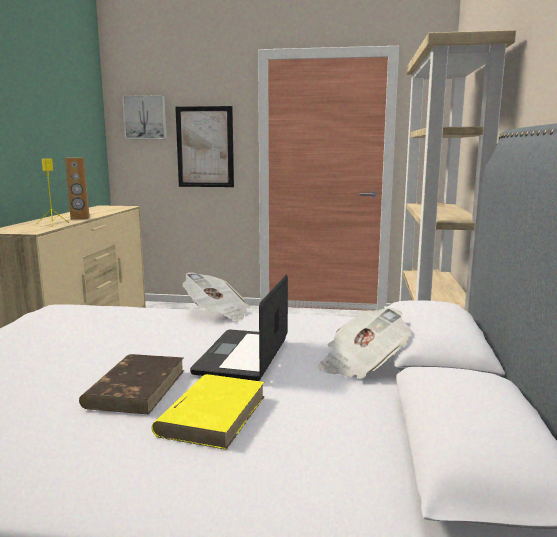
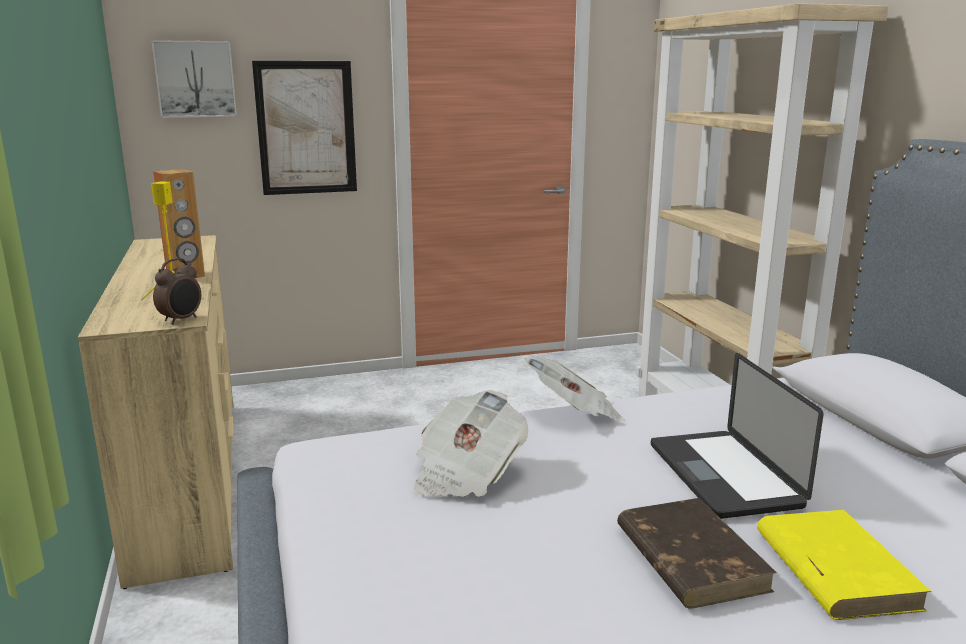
camera: 25 degrees left, 5 degrees up
newspaper [318,308,411,378] -> newspaper moved to [414,390,528,497]
none -> alarm clock [153,258,201,324]

